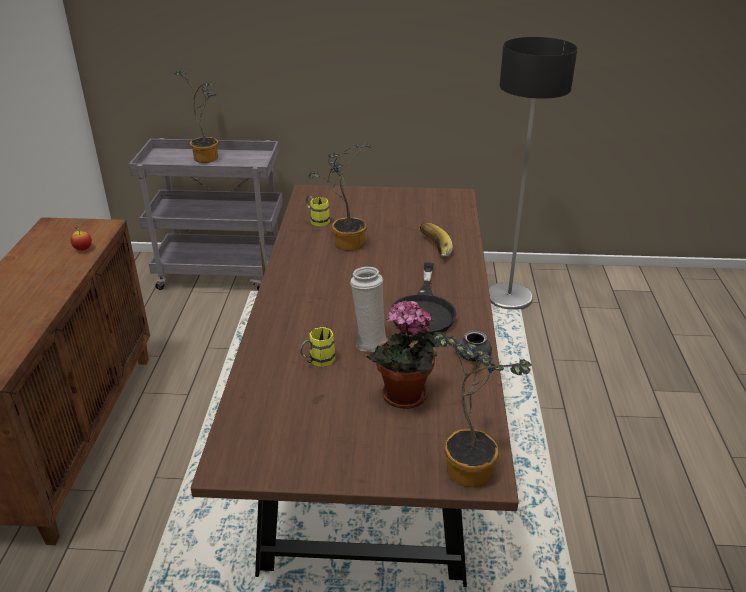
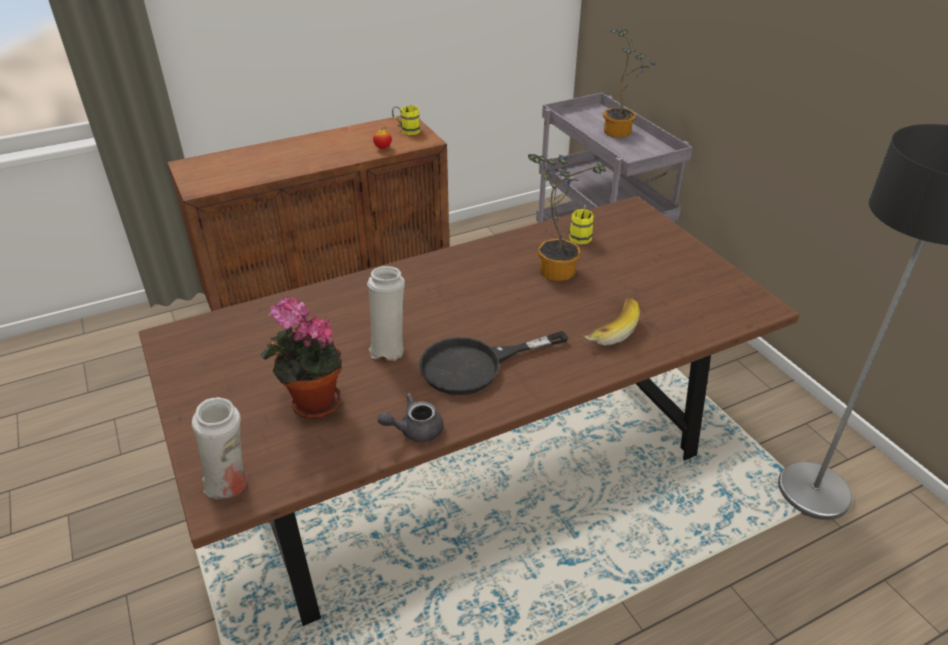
camera: 60 degrees right, 5 degrees up
yellow mug [300,327,335,367] -> yellow mug moved to [392,106,420,135]
potted plant [434,332,532,487] -> white vase [192,397,247,499]

